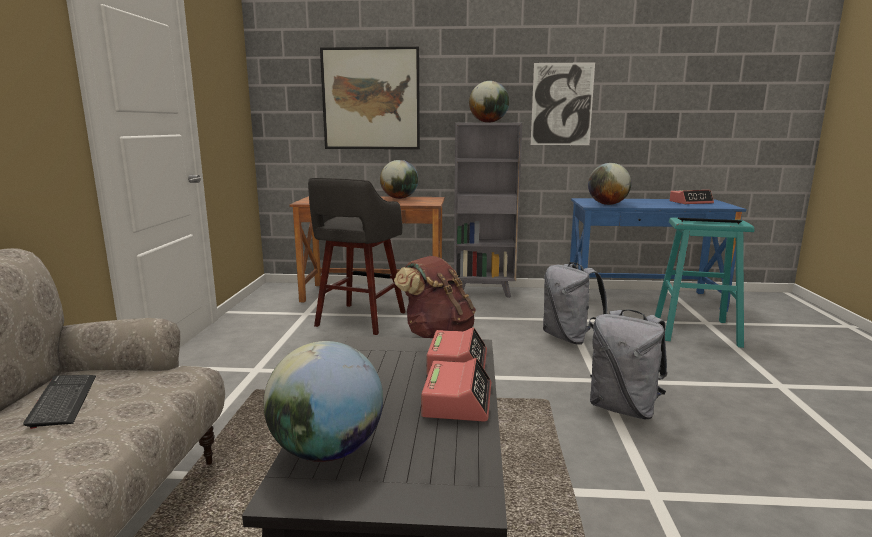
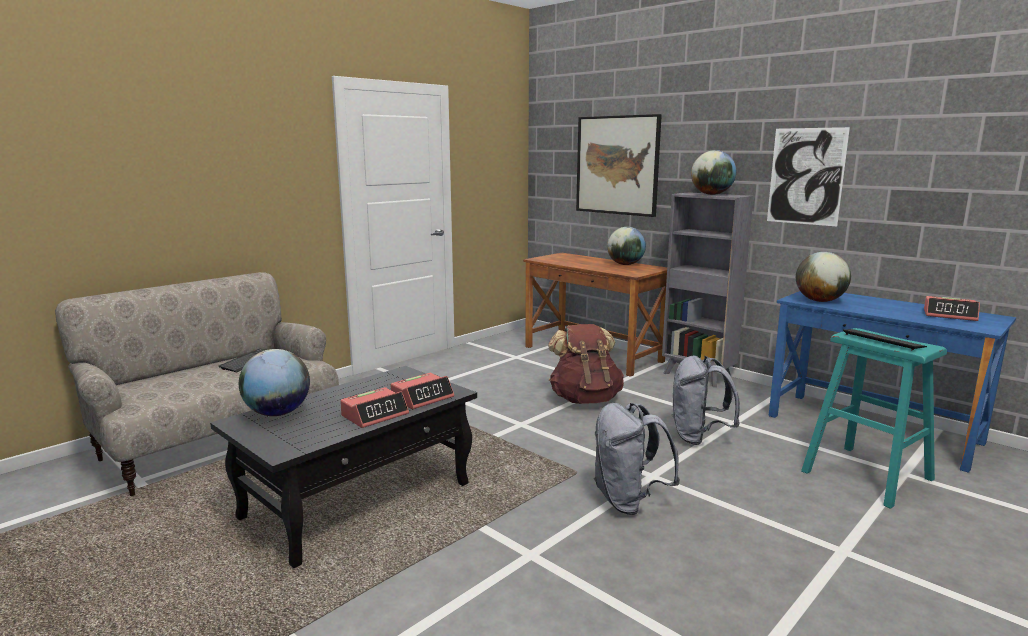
camera: 40 degrees right, 0 degrees up
grey stool [308,178,405,335] -> none

